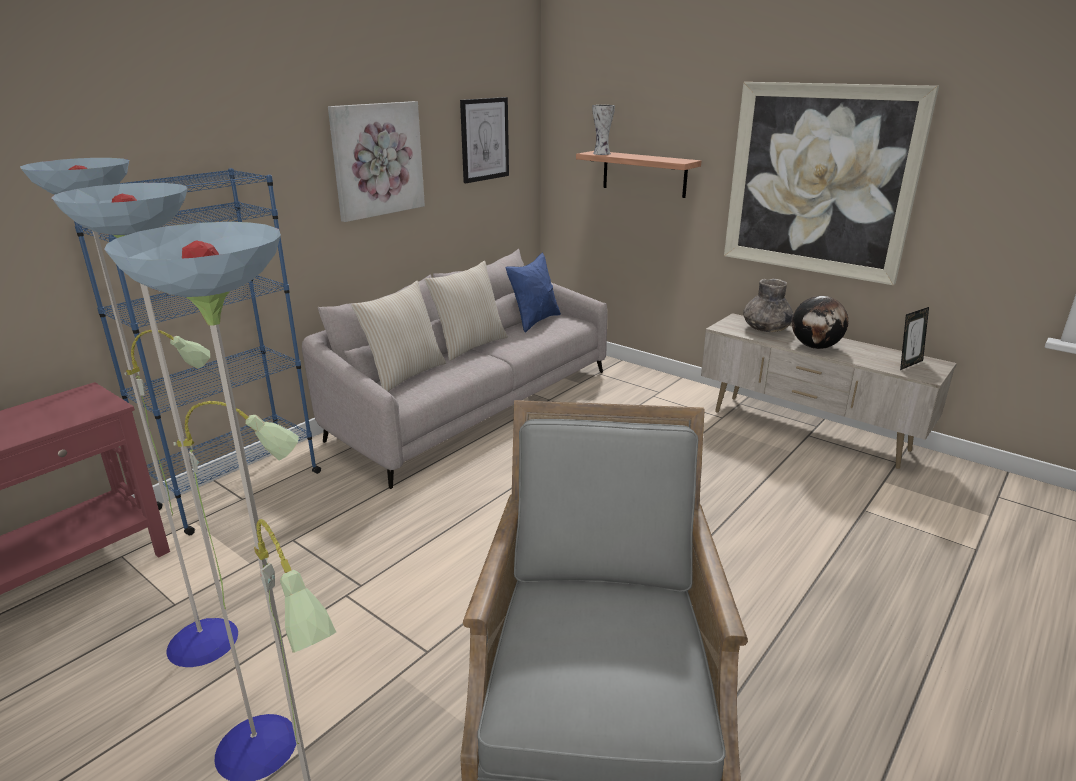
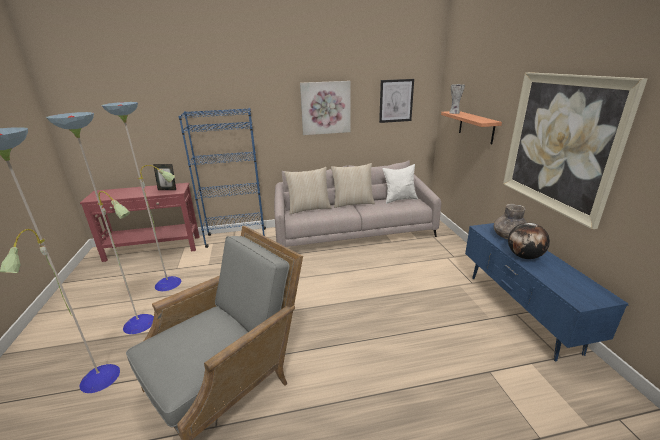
camera: 40 degrees right, 0 degrees up
blue pillow [506,252,561,333] -> white pillow [383,164,418,204]
beige tv stand [701,313,956,469] -> blue tv stand [465,223,629,361]
picture frame [900,307,929,370] -> picture frame moved to [153,164,176,190]

